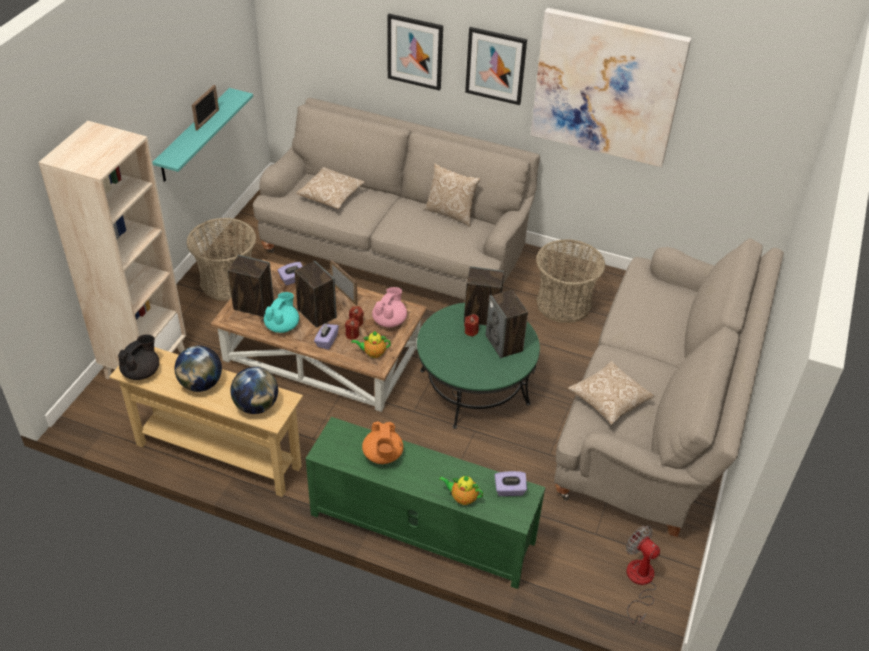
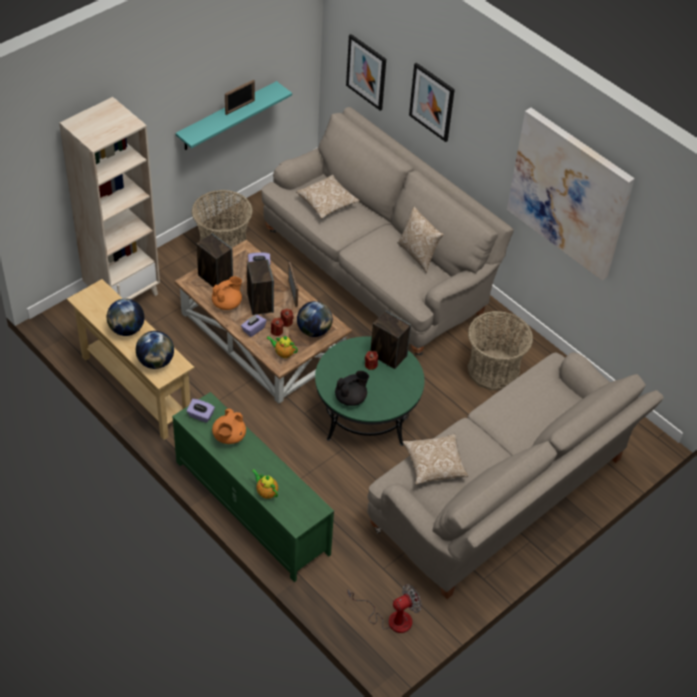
camera: 25 degrees right, 5 degrees up
black teapot [118,335,159,380] -> black teapot moved to [335,371,369,406]
turquoise teapot [264,292,299,333] -> orange teapot [212,276,242,310]
pink teapot [372,287,407,327] -> globe [297,301,333,337]
picture [465,27,527,105] -> picture moved to [346,34,386,111]
speaker [486,290,528,358] -> none
purple tissue box [495,471,527,496] -> purple tissue box moved to [187,399,215,423]
fan [626,526,660,624] -> fan turned 75 degrees clockwise [347,584,422,633]

